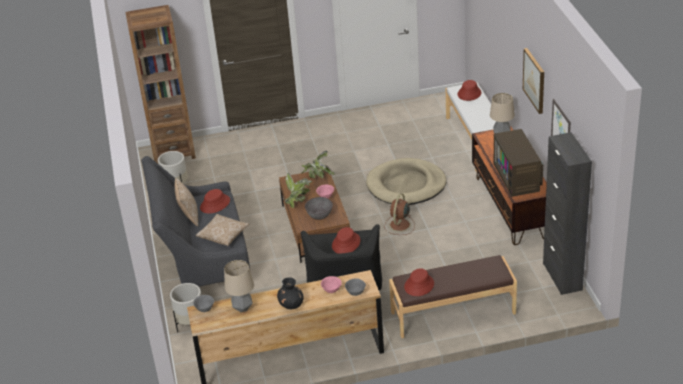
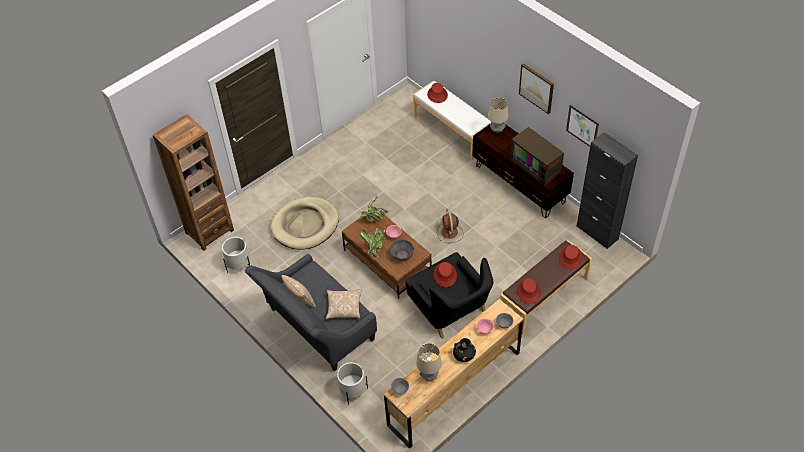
camera: 30 degrees left, 15 degrees up
red hat [200,189,230,213] -> red hat moved to [559,245,583,270]
beige dog bed [366,158,447,205] -> beige dog bed moved to [270,197,339,250]

